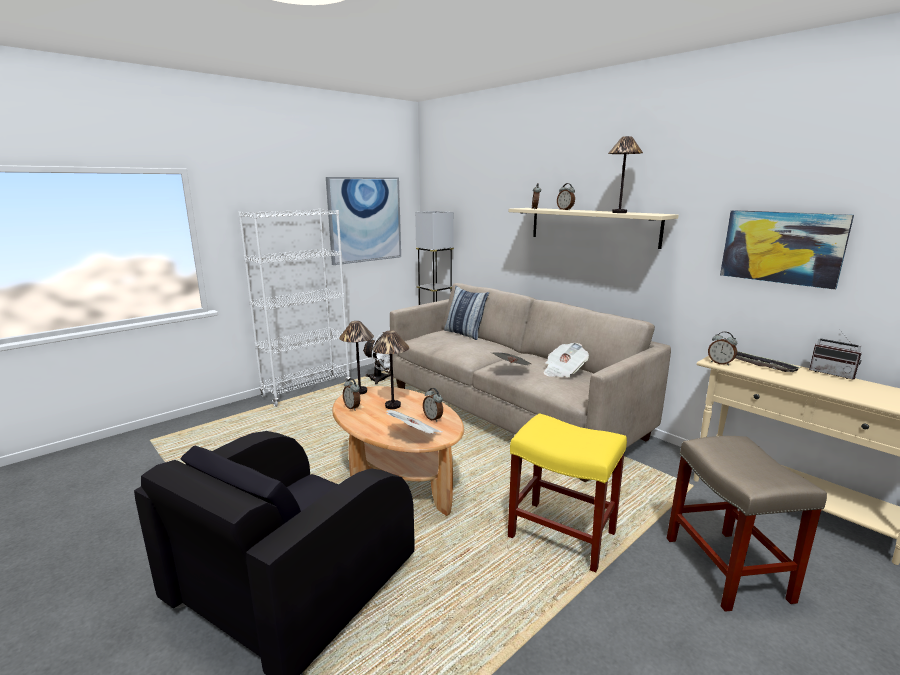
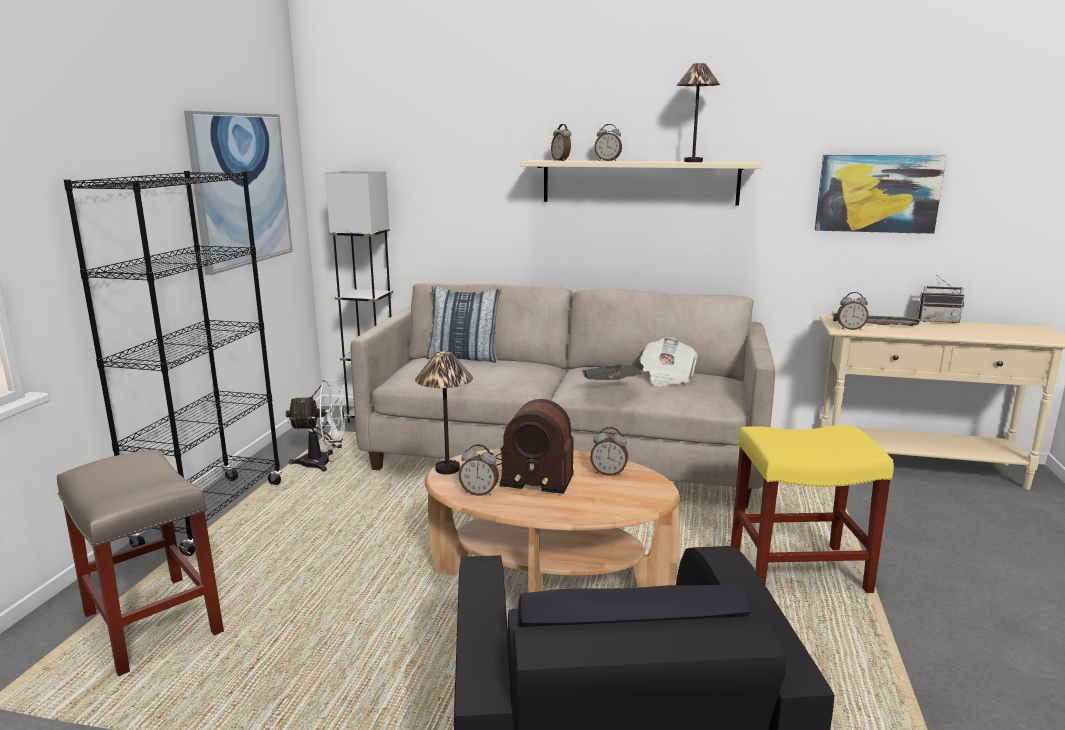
camera: 35 degrees left, 0 degrees up
white bookcase [238,209,350,407] -> black bookcase [64,171,282,556]
table lamp [372,330,409,409] -> radio [496,399,574,494]
newspaper [386,410,443,434] -> none
beige stool [667,436,827,612] -> beige stool moved to [57,449,224,676]

